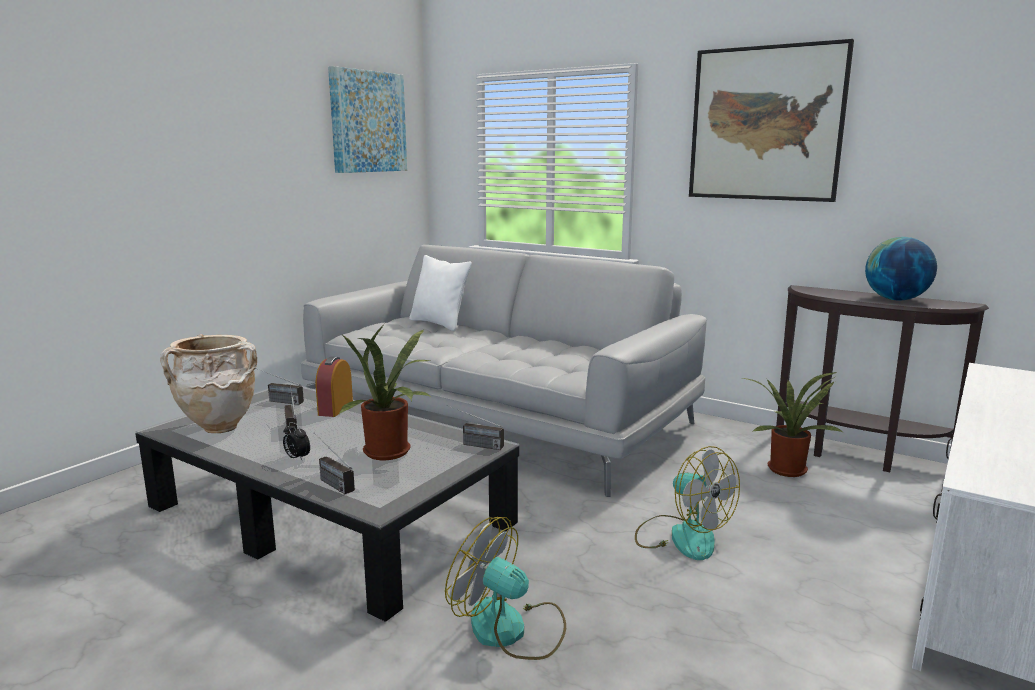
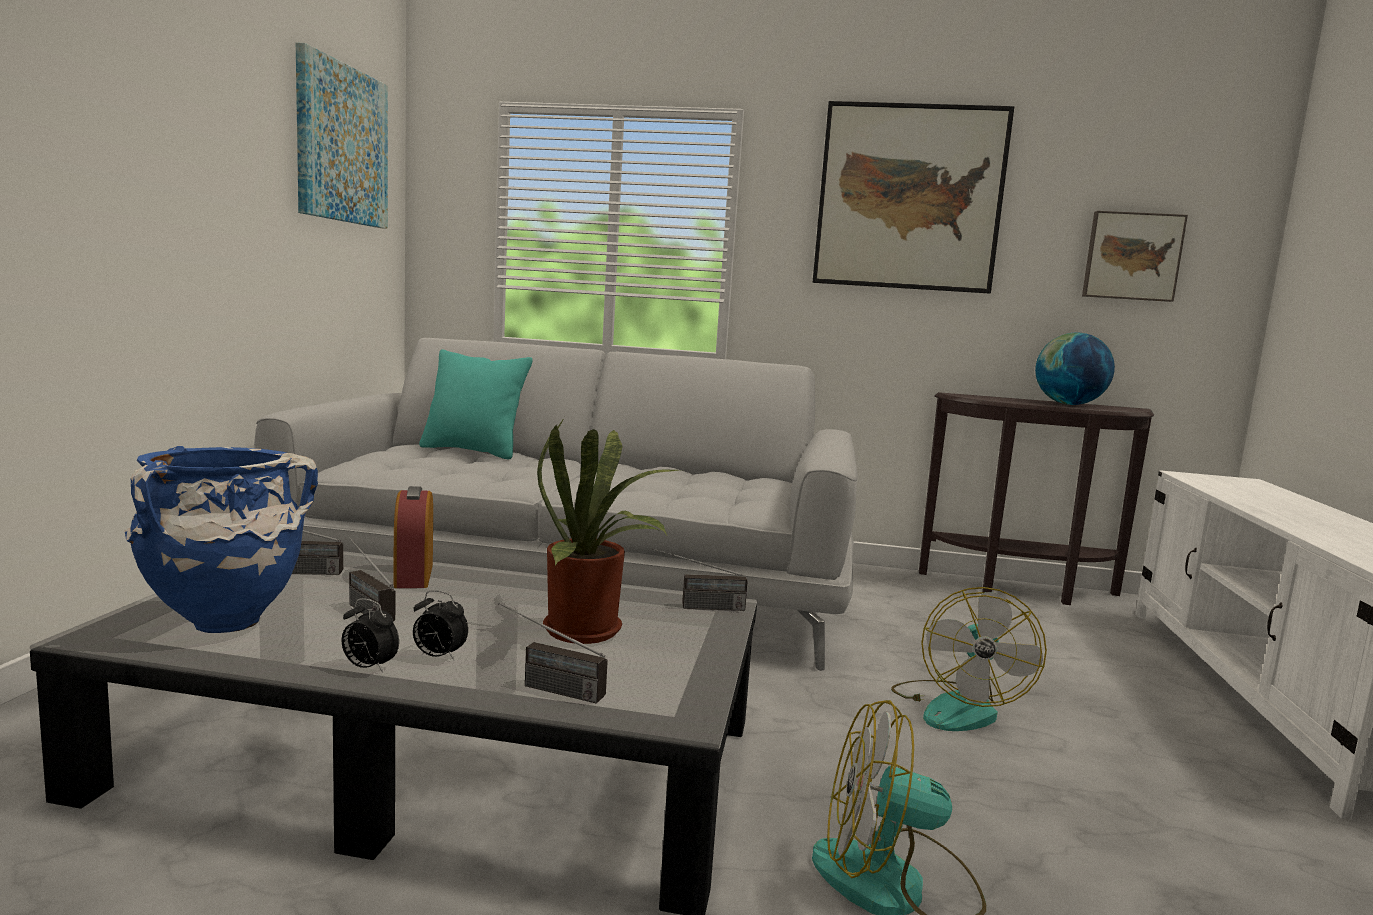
camera: 25 degrees left, 5 degrees down
beige vase [160,334,257,433] -> blue vase [124,446,318,633]
white pillow [409,255,472,331] -> turquoise pillow [419,349,533,459]
fan [635,446,740,560] -> fan turned 75 degrees clockwise [891,587,1047,731]
potted plant [743,372,844,477] -> none
none -> alarm clock [342,598,399,673]
none -> picture [1082,211,1188,302]

